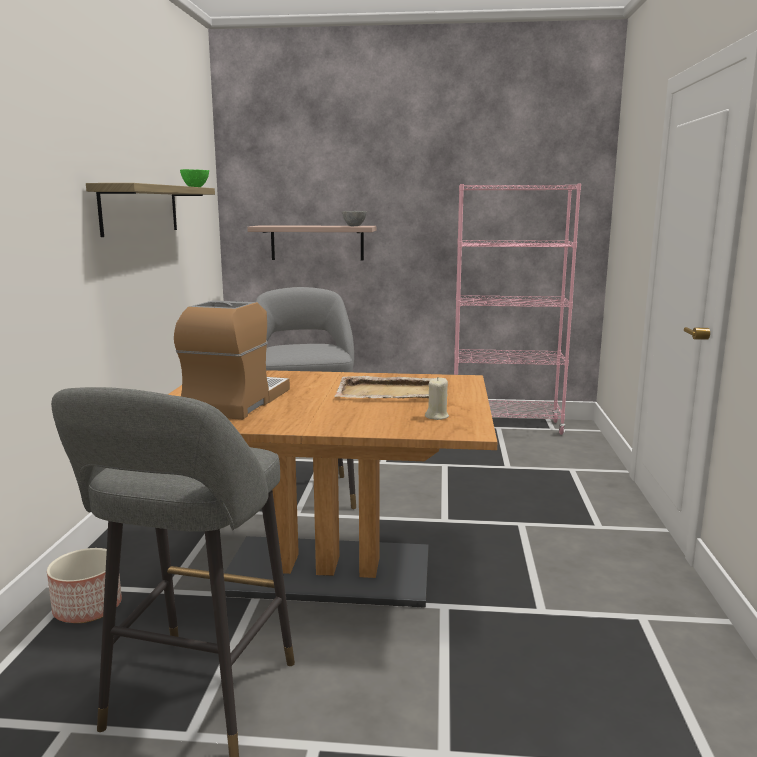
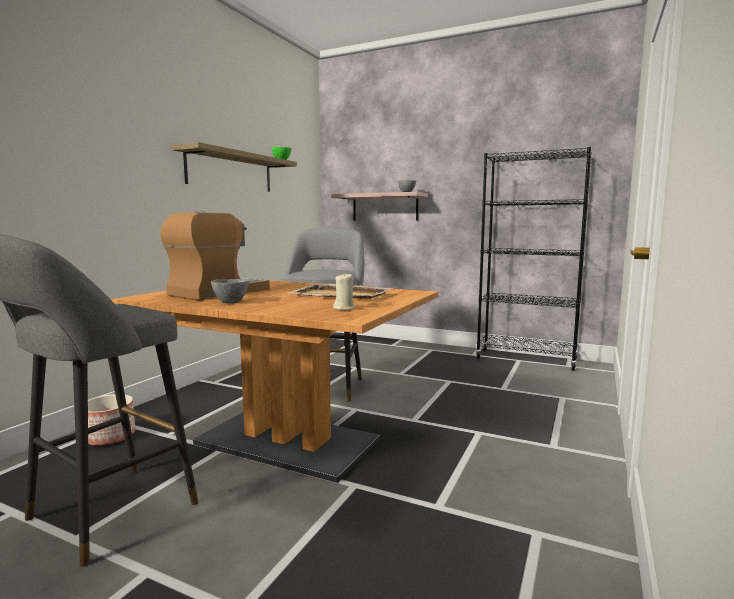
camera: 20 degrees right, 5 degrees down
pink bookcase [454,184,581,435] -> black bookcase [476,147,592,371]
none -> grey bowl [211,279,249,304]

